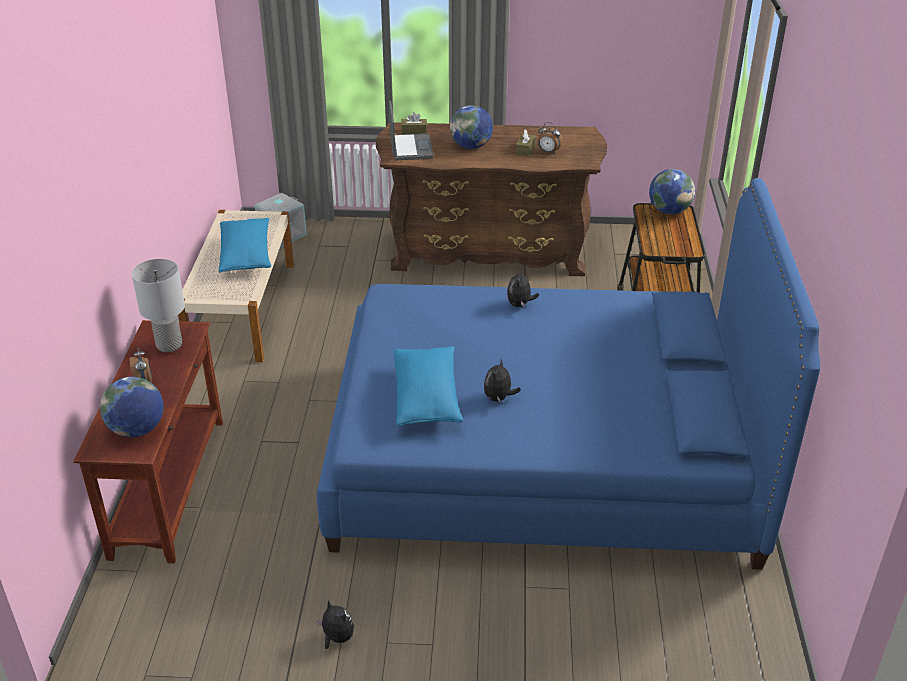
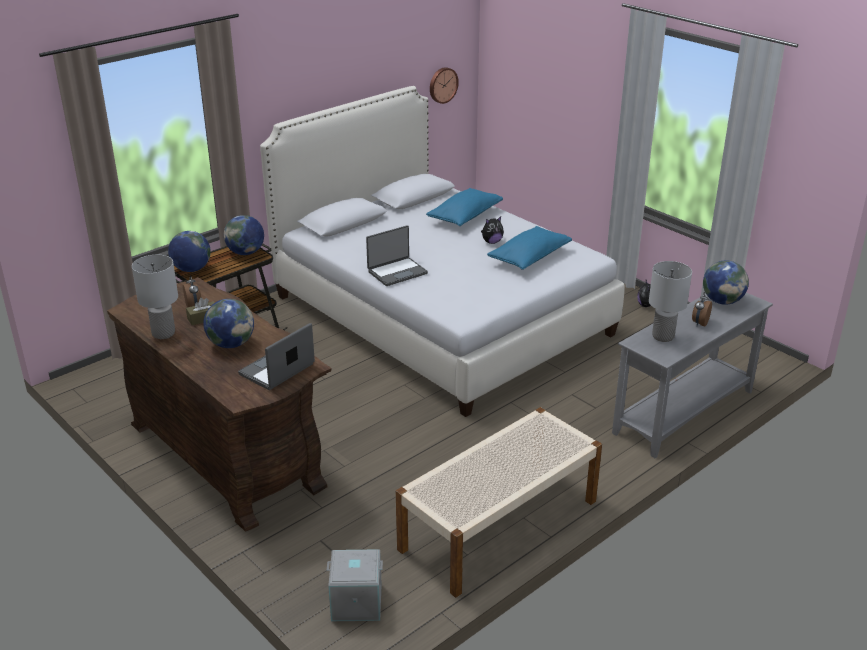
camera: 135 degrees left, 5 degrees down
brown console table [73,320,223,563] -> grey console table [612,293,773,458]
blue pillow [219,218,271,273] -> blue pillow moved to [426,188,503,226]
blue bed [317,178,820,570] -> white bed [260,86,625,417]
brown tissue box [401,112,427,135] -> none
plush toy [507,268,539,307] -> laptop [366,225,428,286]
none -> grey table lamp [132,255,178,339]
none -> globe [224,215,264,255]
none -> wall clock [430,67,459,104]

